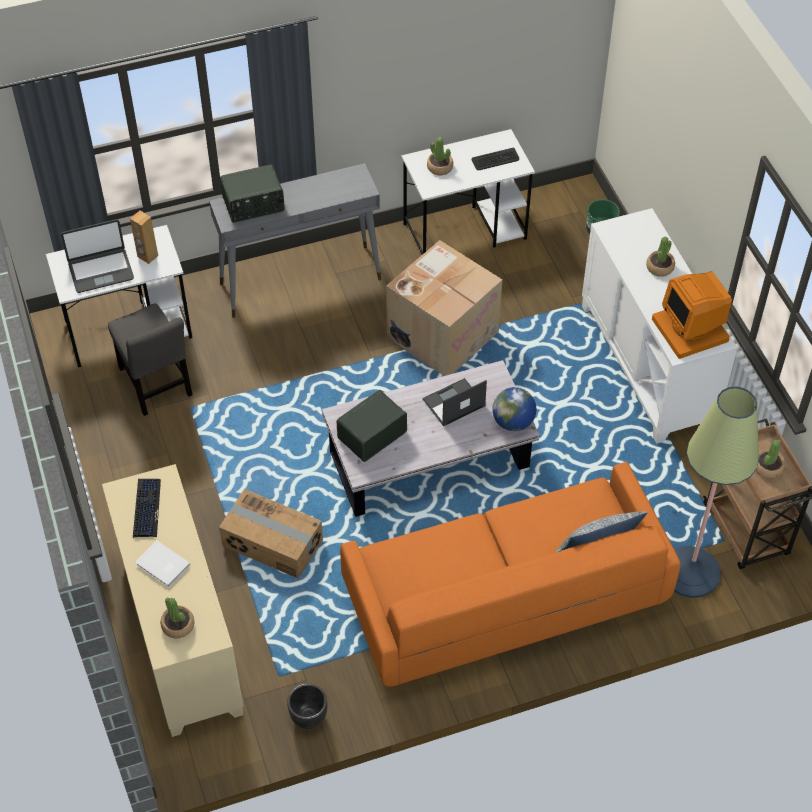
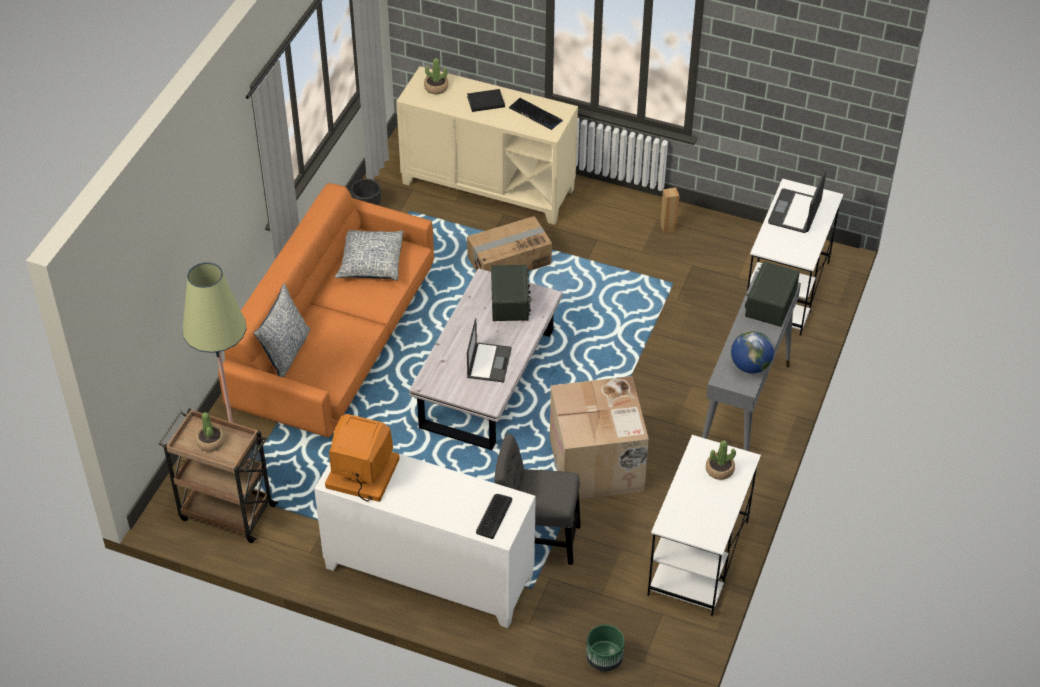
camera: 130 degrees right, 5 degrees down
grey chair [108,303,193,416] -> grey chair moved to [494,434,581,565]
brown speaker [130,211,158,264] -> brown speaker moved to [660,188,679,233]
white book [135,541,190,588] -> black book [467,89,505,112]
keyboard [472,148,519,170] -> keyboard moved to [476,494,512,539]
globe [492,387,536,431] -> globe moved to [731,331,774,374]
potted plant [646,237,675,277] -> none
none -> pillow [335,230,404,281]

